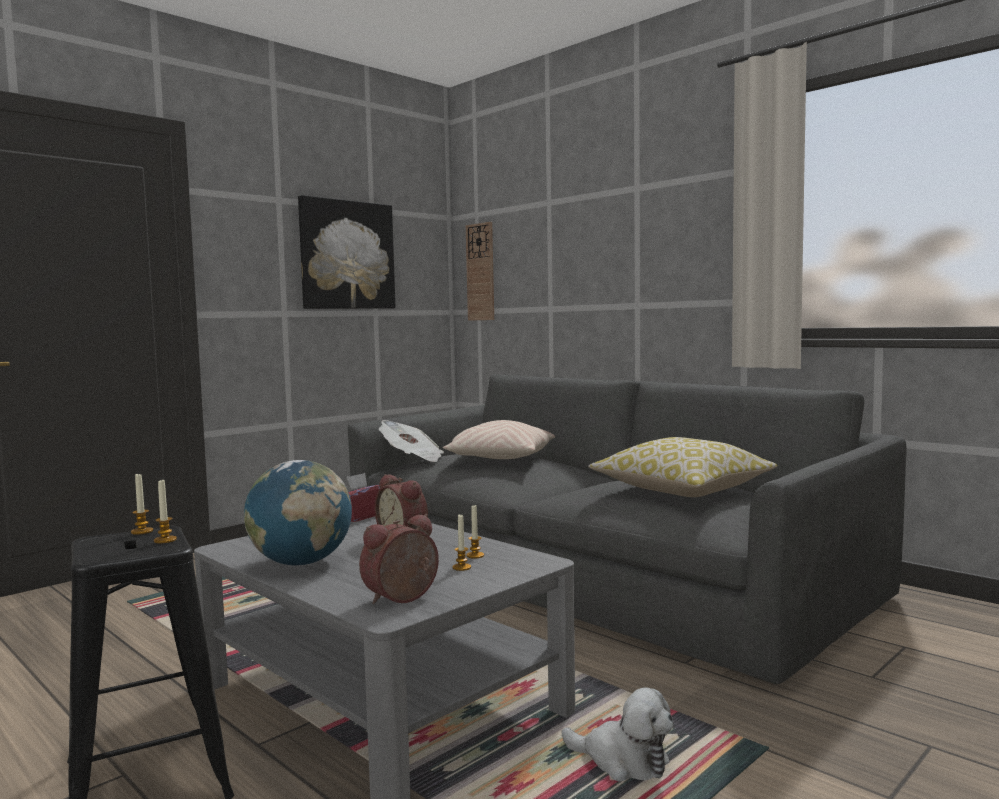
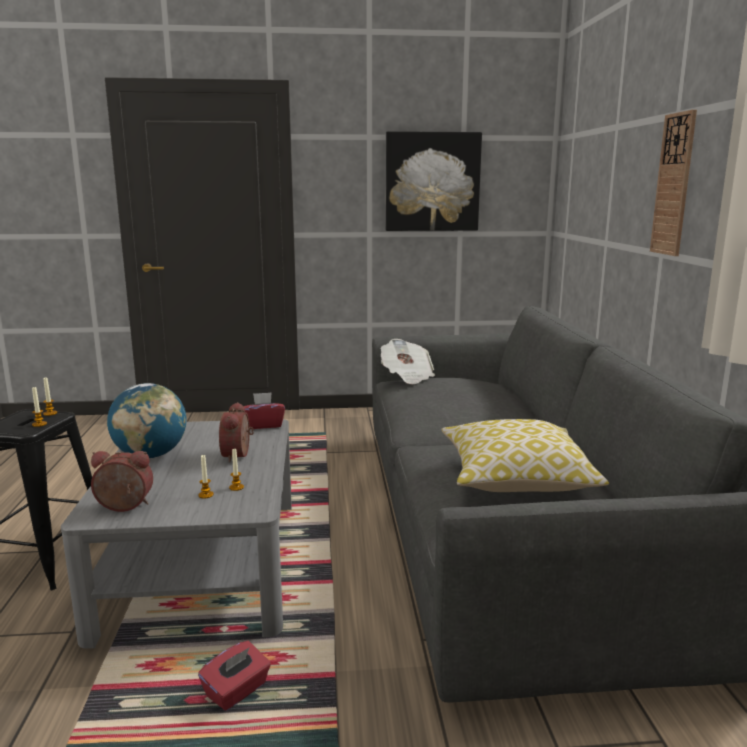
camera: 40 degrees right, 10 degrees up
beige pillow [442,420,555,459] -> none
wall clock [466,222,494,321] -> wall clock moved to [650,109,697,256]
plush toy [562,688,674,781] -> red tissue box [198,641,271,711]

